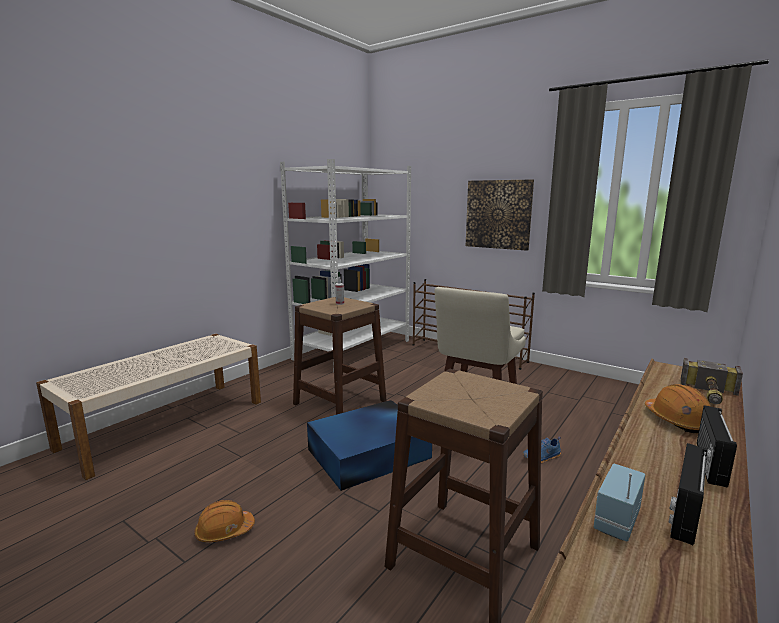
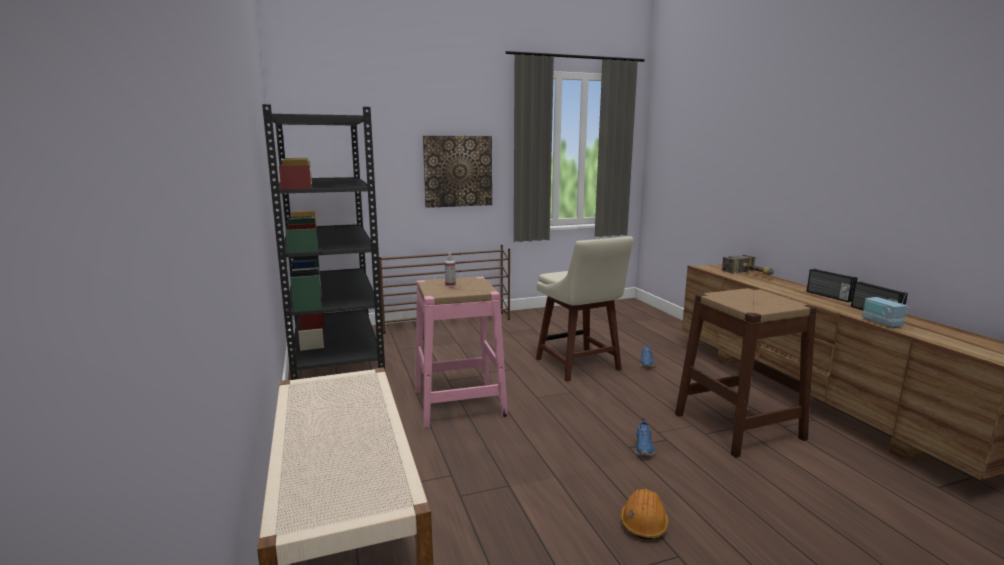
camera: 55 degrees left, 0 degrees up
white bookcase [280,159,411,368] -> black bookcase [262,104,385,380]
brown stool [293,297,387,414] -> pink stool [415,276,508,428]
blue storage box [307,400,432,491] -> none
orange hard hat [645,384,711,433] -> none
none -> blue shoe [635,418,655,456]

